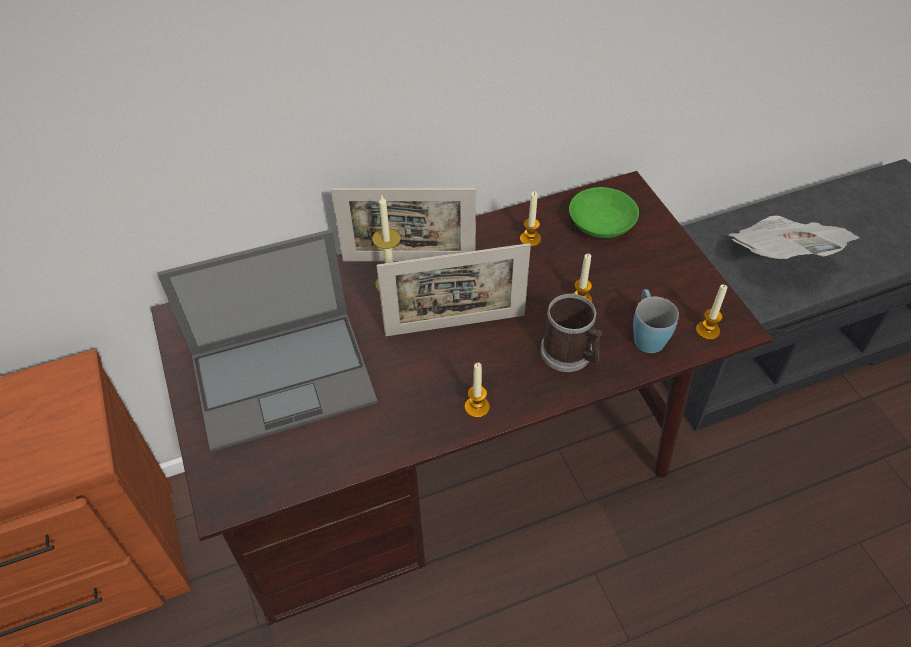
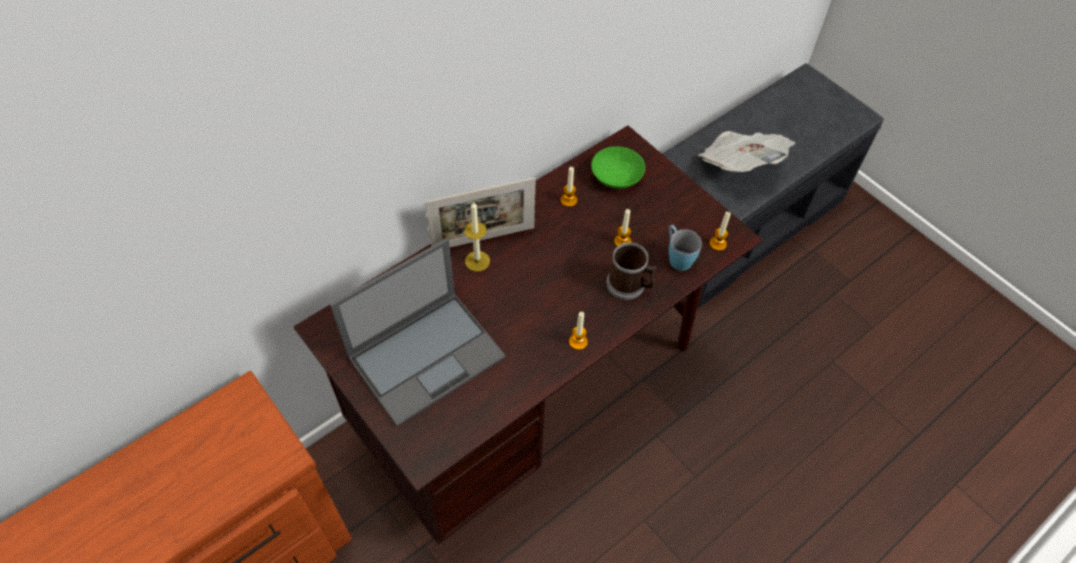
camera: 20 degrees left, 5 degrees up
picture frame [376,243,531,336] -> none

